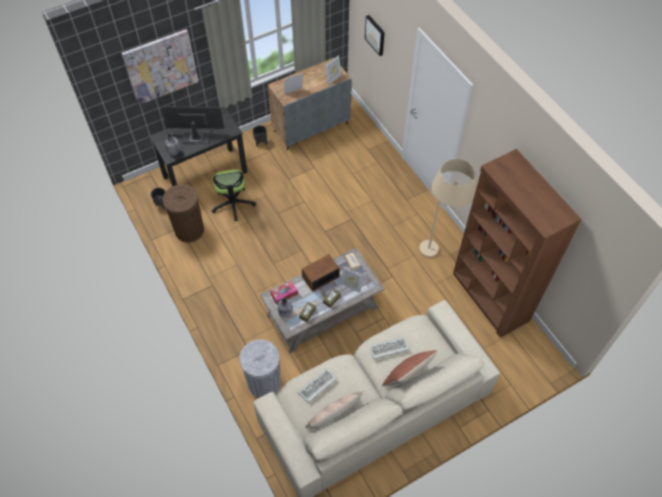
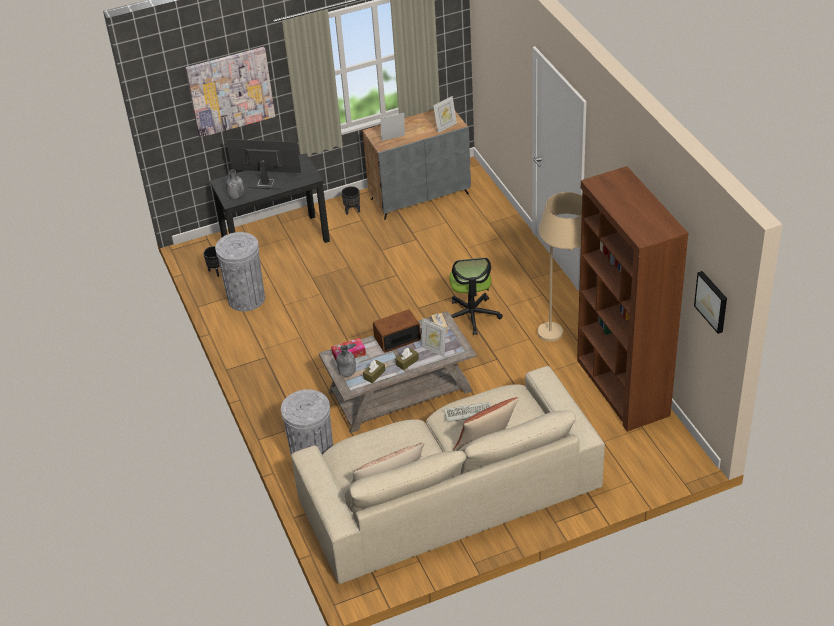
camera: 10 degrees right, 15 degrees down
brown trash can [163,184,204,242] -> grey trash can [215,232,265,311]
office chair [212,169,256,221] -> office chair moved to [450,258,503,335]
keyboard [298,368,337,403] -> none
picture [365,15,385,56] -> picture moved to [694,271,727,334]

